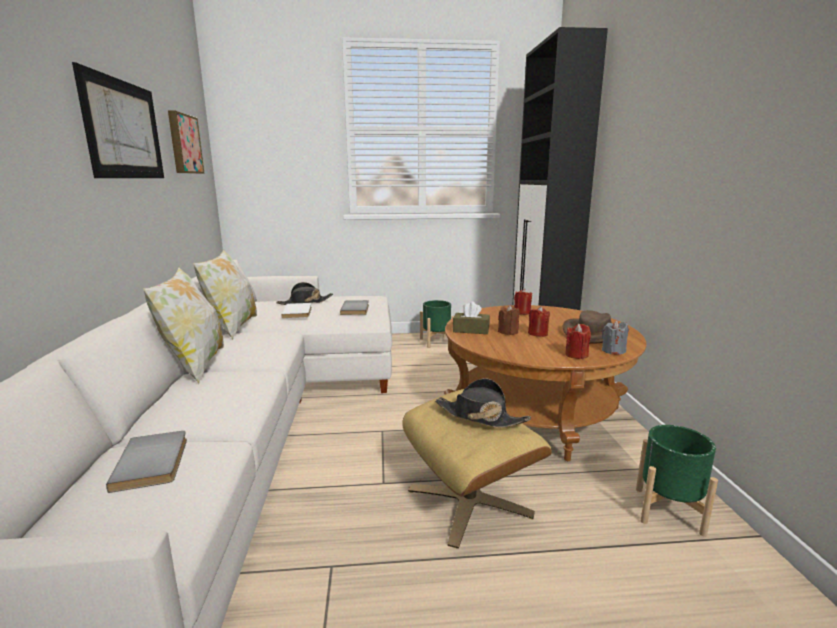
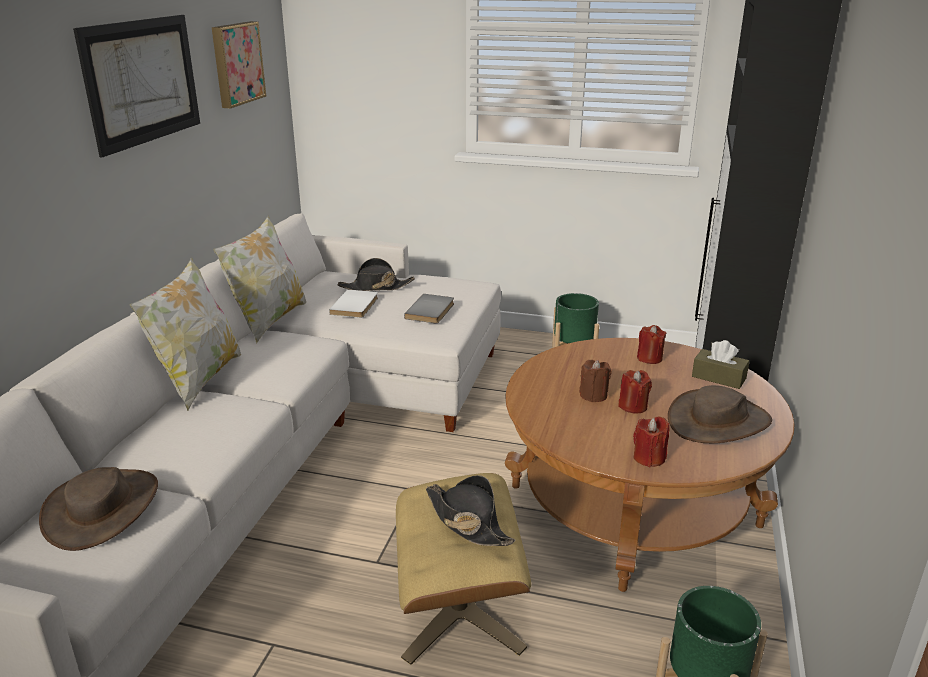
camera: 20 degrees right, 10 degrees up
grey book [106,431,187,493] -> brown hat [39,467,158,551]
brown tissue box [453,302,490,334] -> brown tissue box moved to [692,340,749,389]
grey candle [602,320,628,354] -> none

